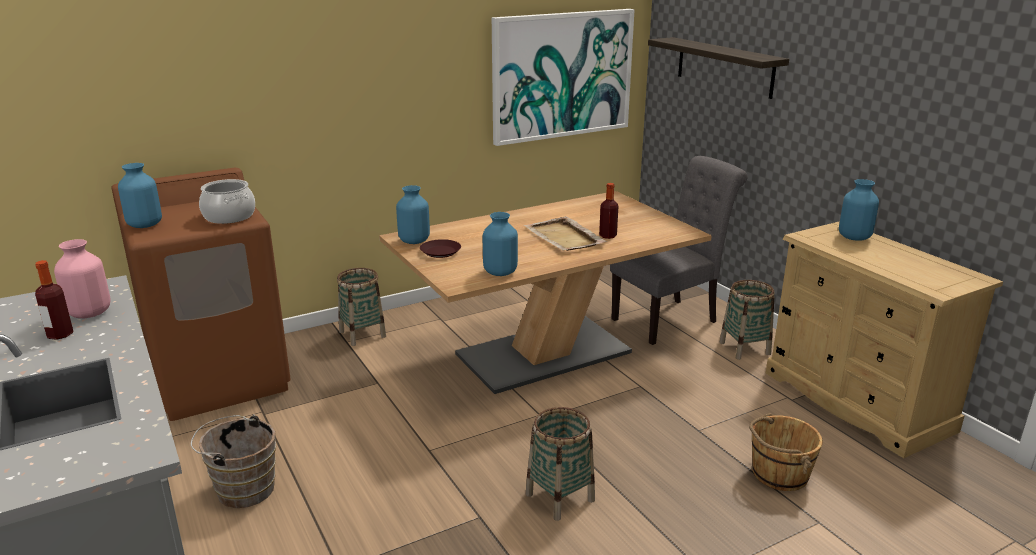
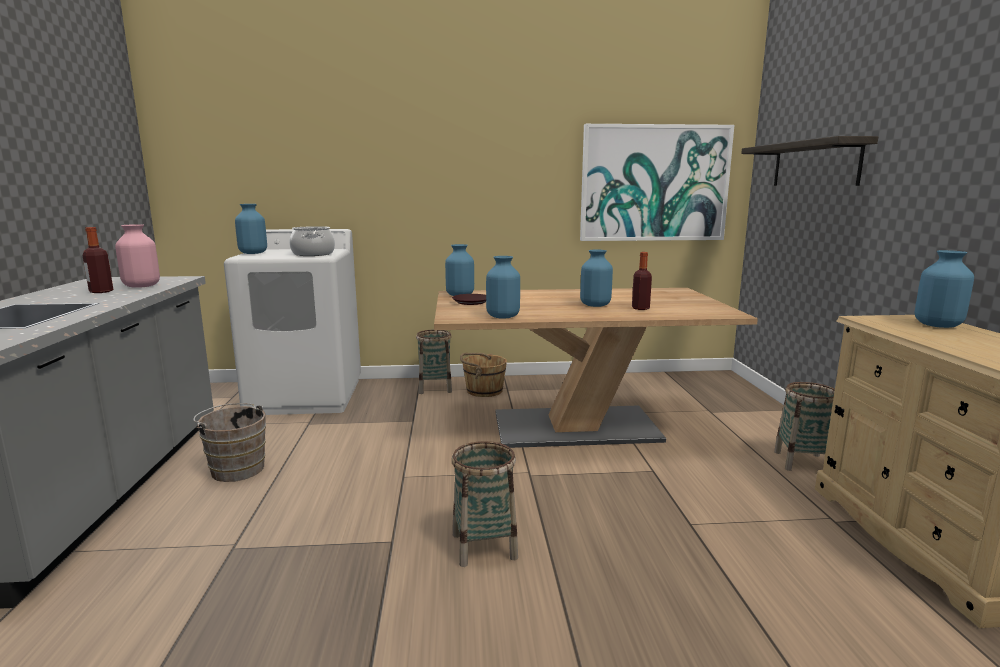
camera: 25 degrees right, 10 degrees down
brown washing machine [111,168,290,421] -> white washing machine [224,229,361,415]
beige tray [524,216,607,251] -> blue vase [580,250,613,307]
grey chair [610,156,747,345] -> none
brown bucket [749,413,823,491] -> brown bucket moved to [460,353,507,397]

